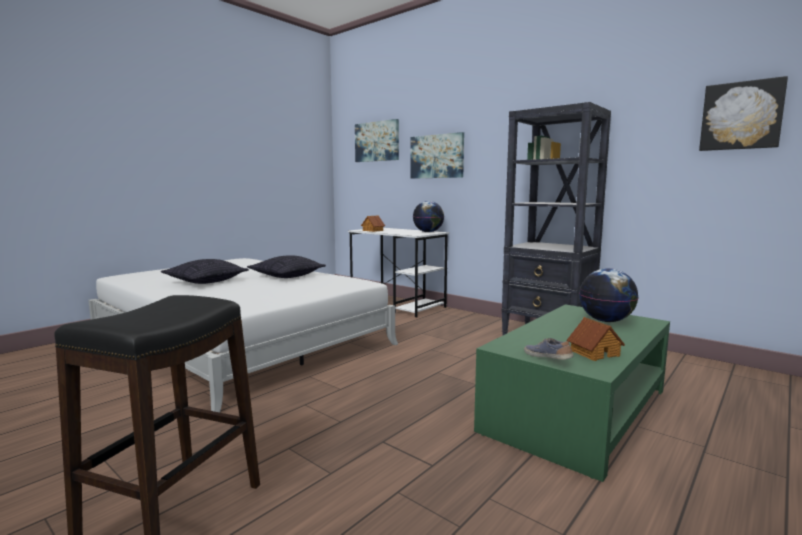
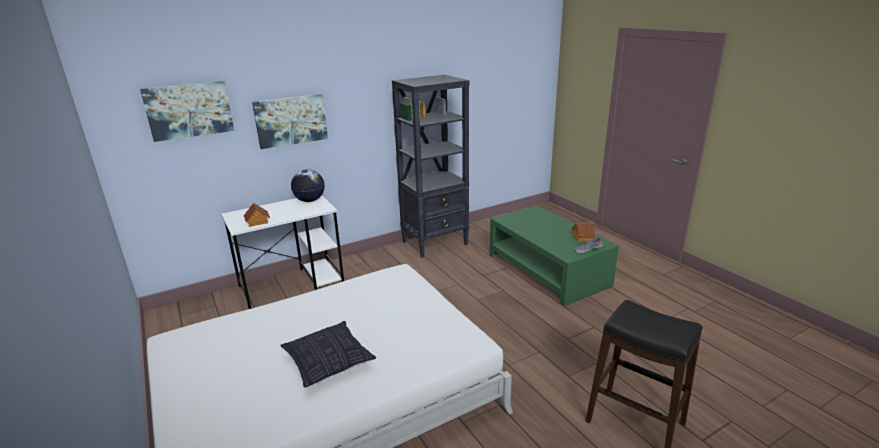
camera: 70 degrees left, 15 degrees up
pillow [247,256,326,278] -> none
globe [579,268,638,322] -> none
picture [699,76,788,151] -> none

